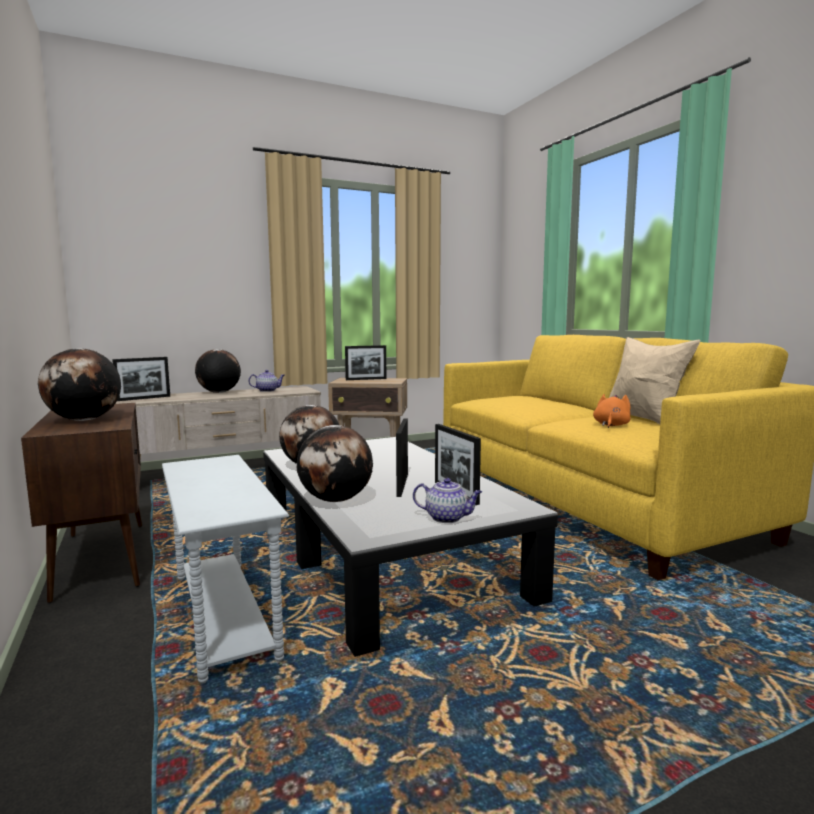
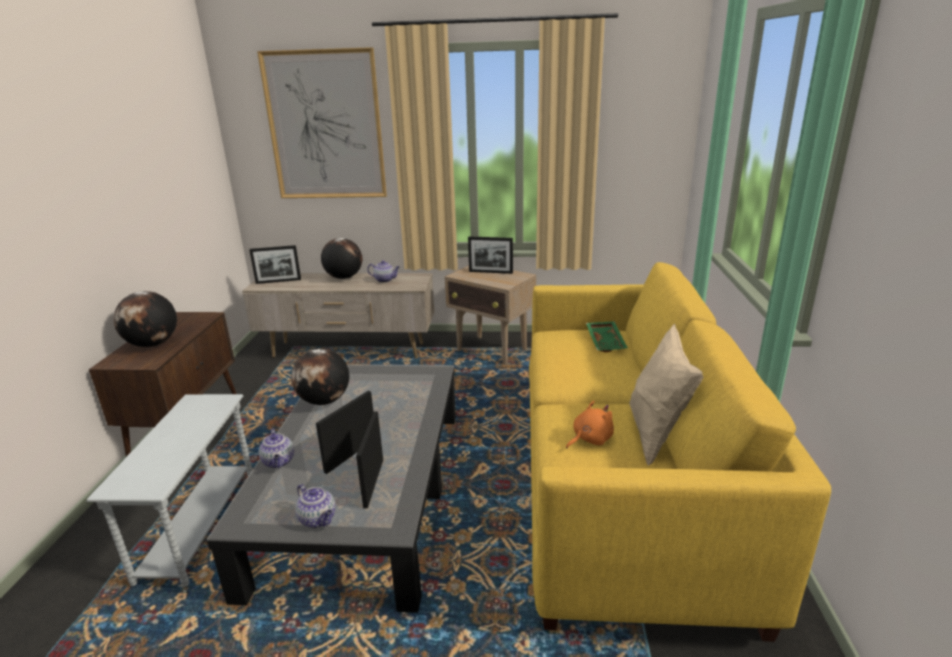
camera: 30 degrees right, 15 degrees up
globe [296,425,373,502] -> teapot [259,428,294,468]
none -> picture [257,47,387,198]
none -> green tray [586,321,628,352]

